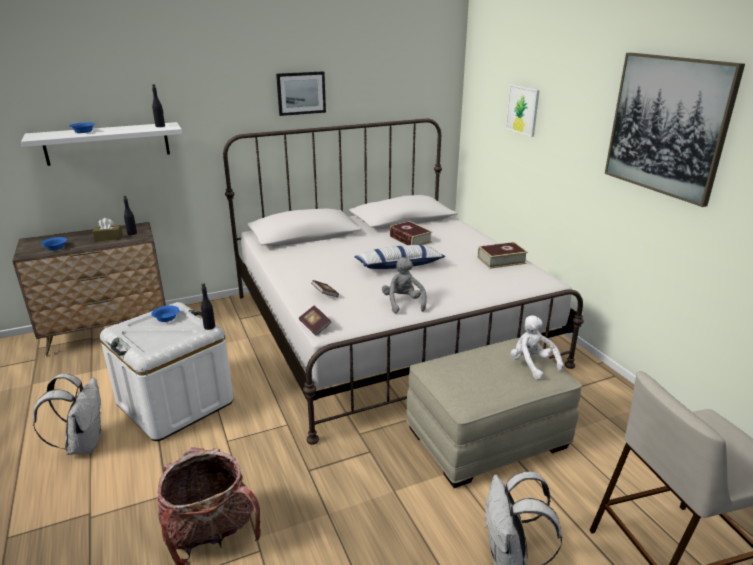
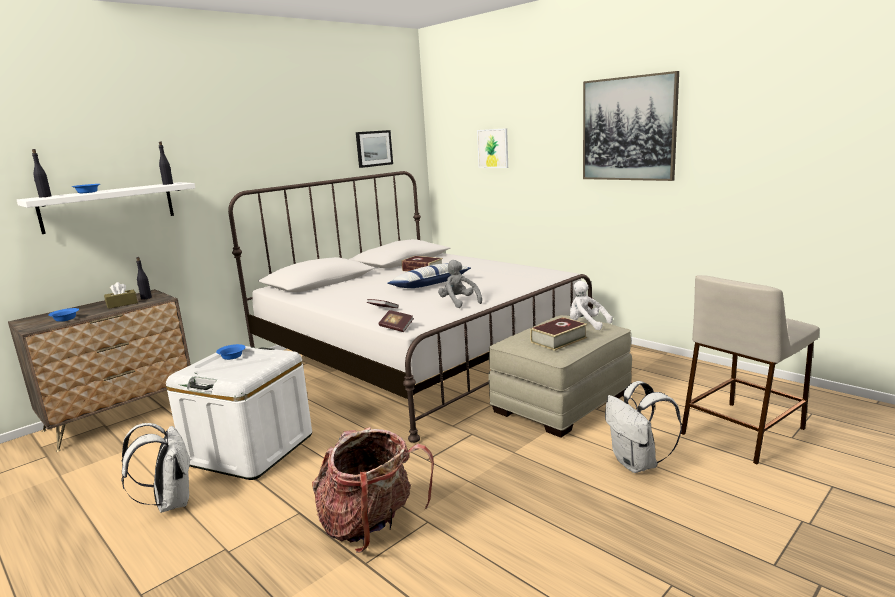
camera: 20 degrees left, 10 degrees down
black bottle [201,283,215,330] -> black bottle moved to [32,149,52,197]
picture [276,71,326,116] -> picture moved to [356,130,393,168]
book [478,242,528,269] -> book moved to [530,317,587,351]

